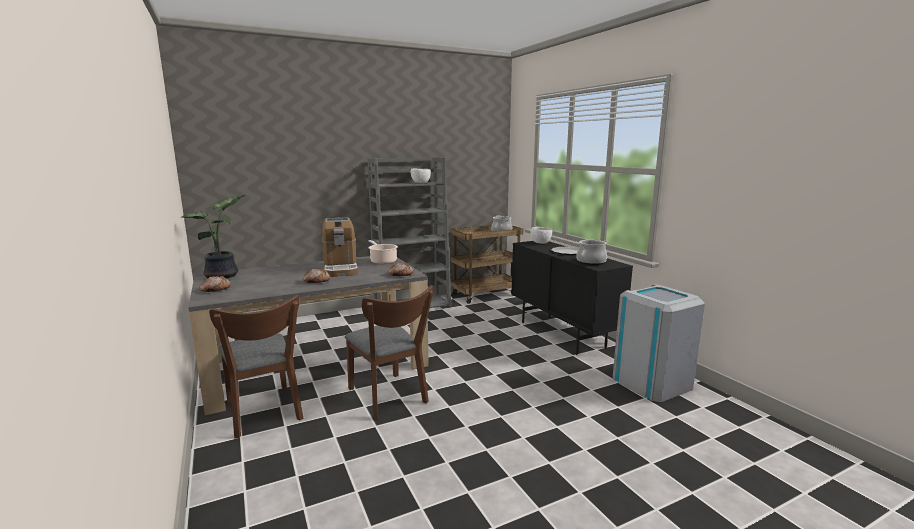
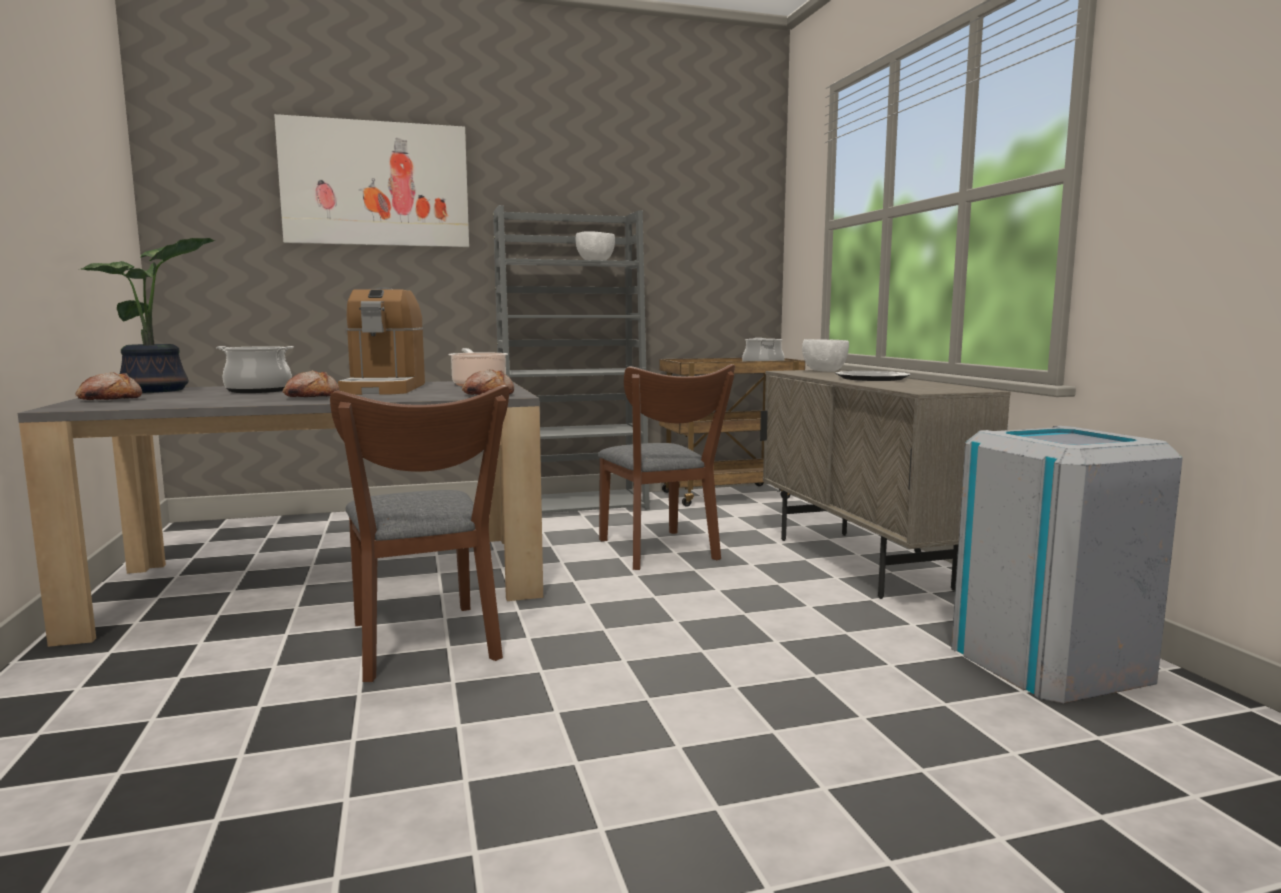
camera: 10 degrees right, 5 degrees down
brown chair [209,295,304,439] -> brown chair moved to [598,364,735,570]
black cabinet [511,241,633,355] -> beige cabinet [760,370,1011,599]
cooking pot [576,240,609,265] -> cooking pot moved to [217,346,294,393]
none -> picture [274,114,469,247]

